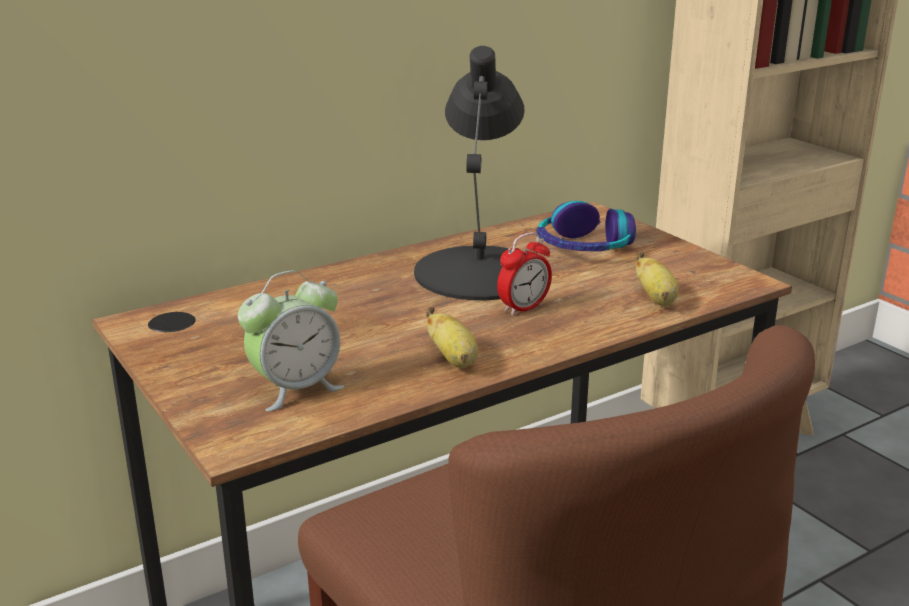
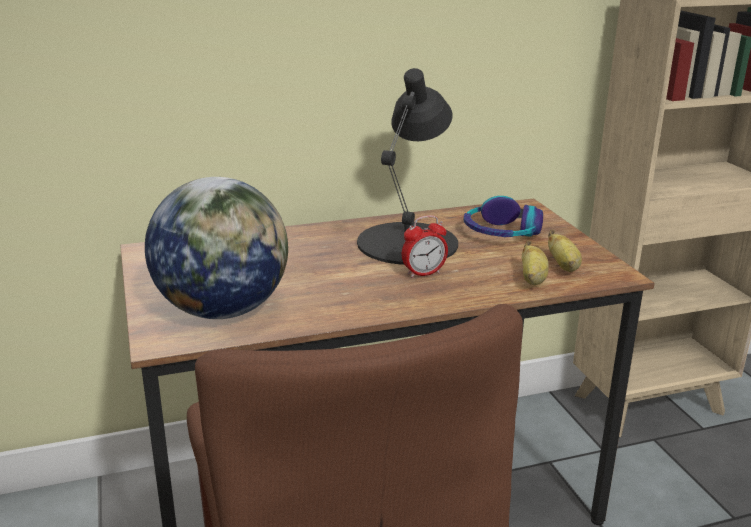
camera: 15 degrees right, 0 degrees up
alarm clock [238,270,344,411] -> globe [145,177,288,319]
banana [426,307,478,368] -> banana moved to [548,230,582,272]

